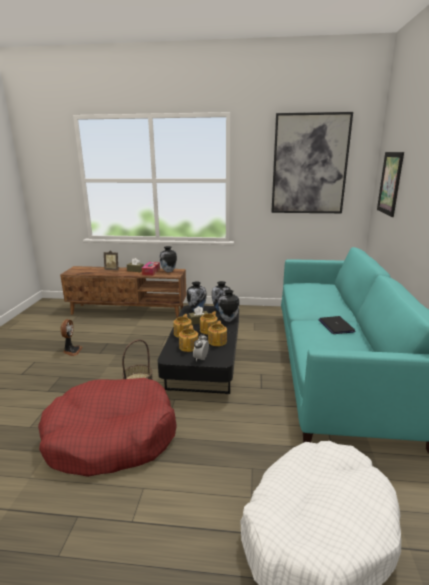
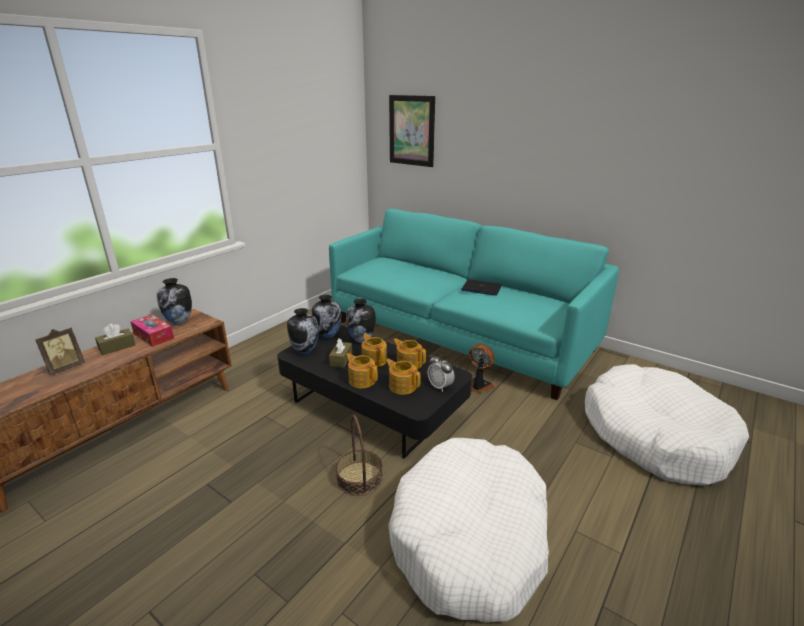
camera: 60 degrees left, 5 degrees up
red dog bed [38,378,177,477] -> white dog bed [388,438,549,623]
fan [60,319,83,356] -> fan moved to [468,344,495,393]
picture [271,112,353,213] -> none

